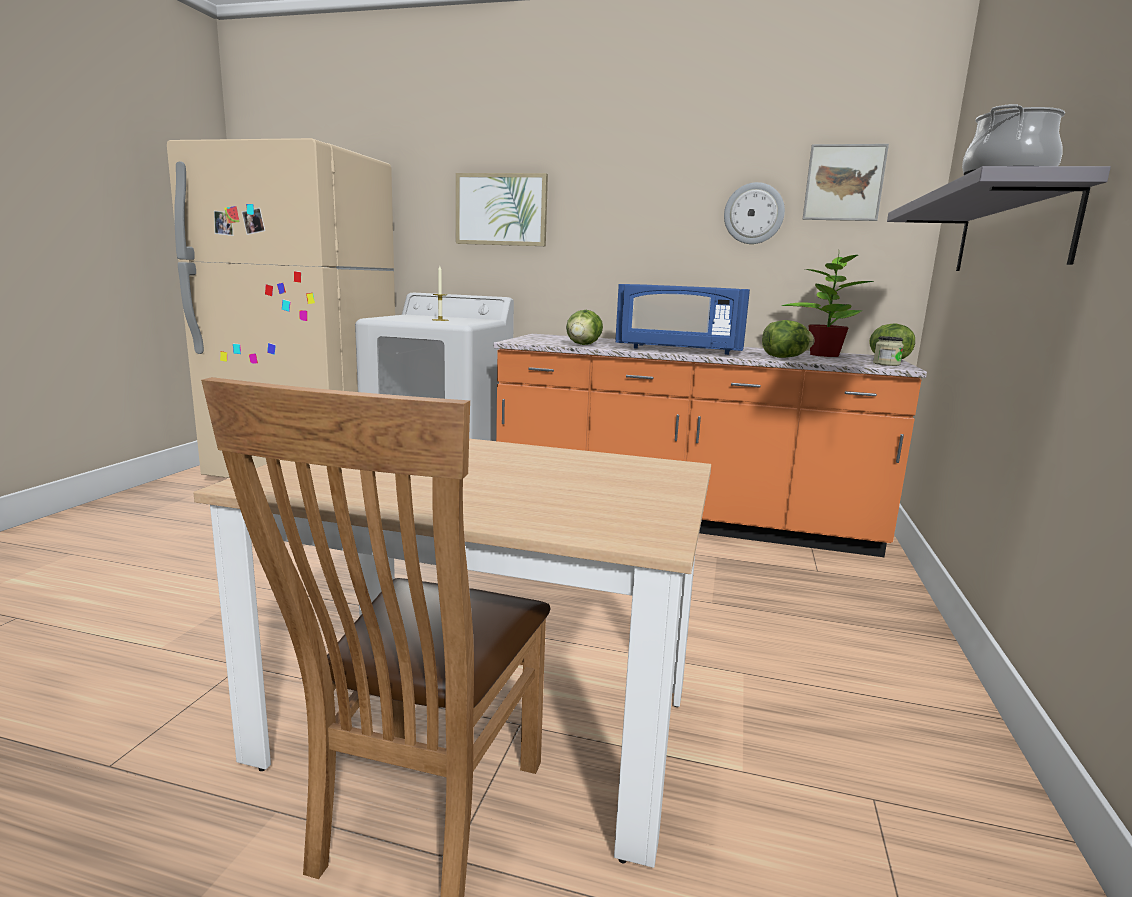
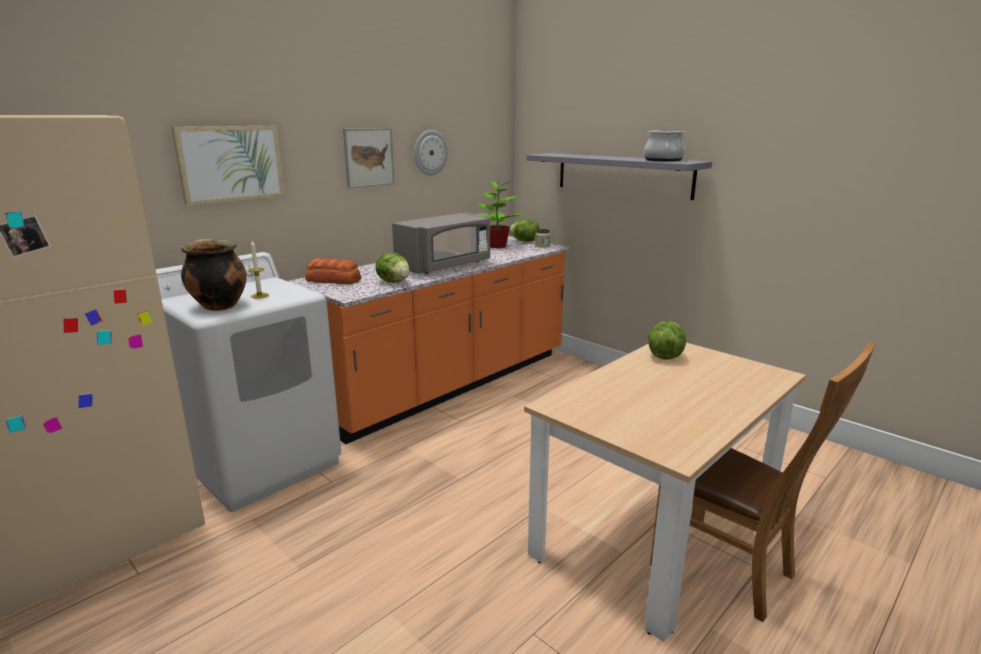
camera: 60 degrees left, 5 degrees up
blue microwave [615,284,750,355] -> grey microwave [392,212,490,274]
lettuce [762,320,815,358] -> lettuce moved to [648,321,686,360]
picture [802,144,889,221] -> picture moved to [343,128,395,188]
none -> cooking pot [181,239,247,311]
none -> bread [305,258,361,284]

